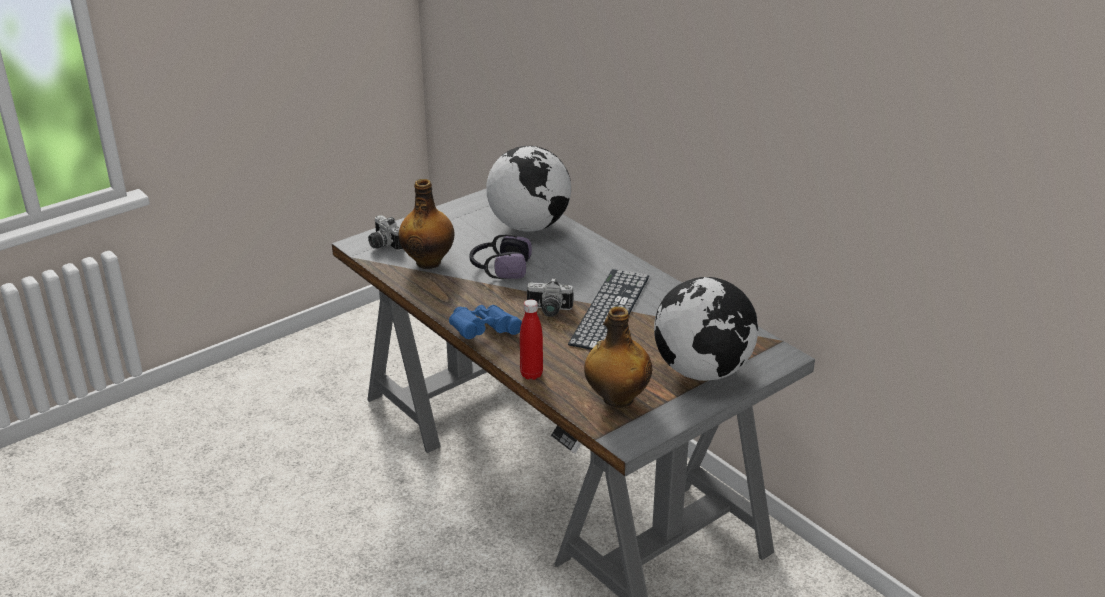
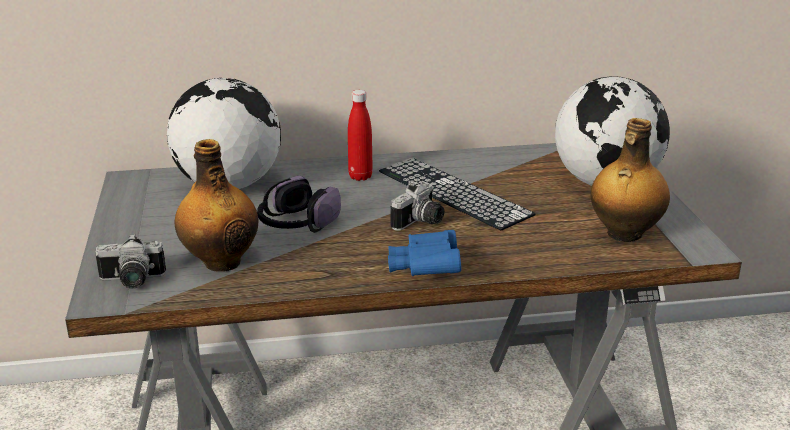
camera: 60 degrees left, 5 degrees down
red bottle [520,299,543,380] -> red bottle moved to [348,90,373,181]

